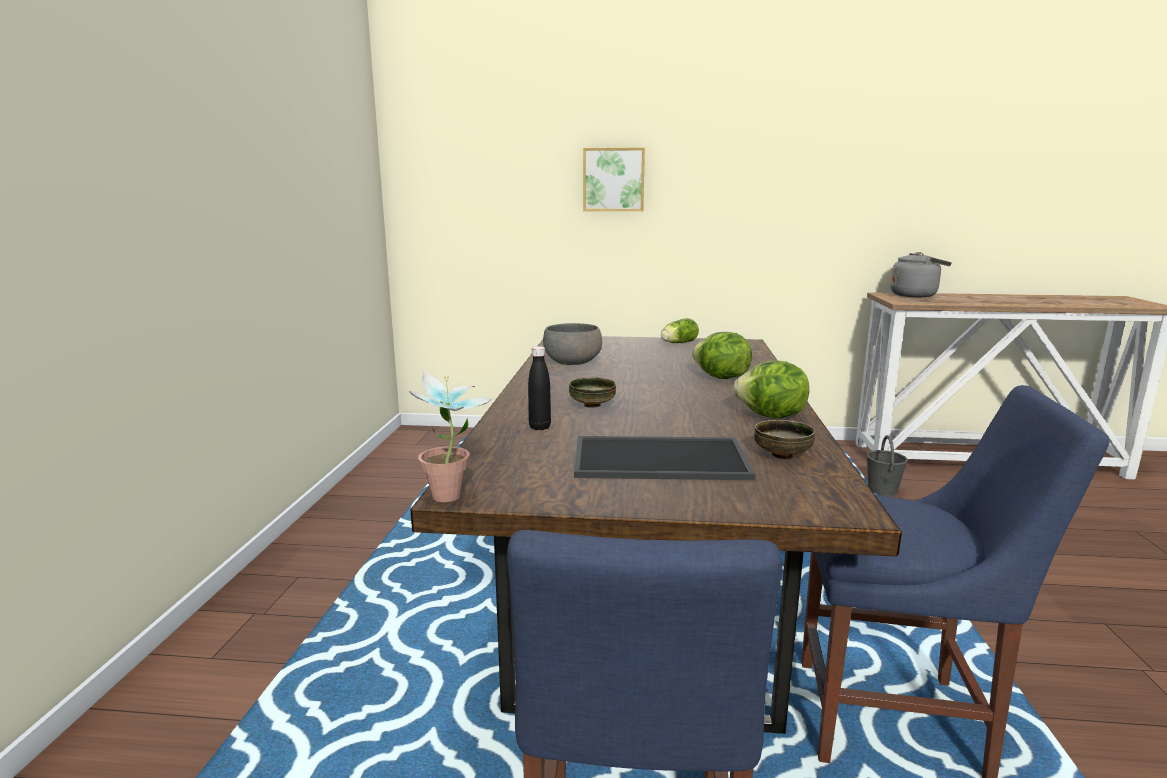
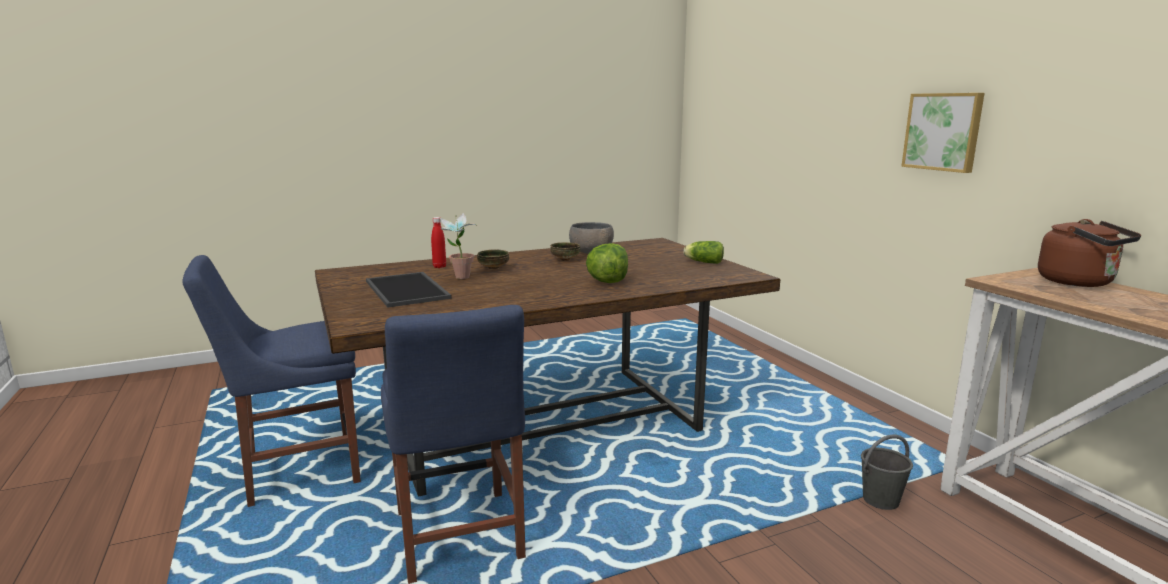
camera: 60 degrees right, 0 degrees up
potted plant [408,371,492,502] -> potted plant moved to [439,213,478,279]
black bottle [528,346,551,430] -> red bottle [431,217,446,268]
picture [583,148,645,211] -> picture moved to [901,93,984,173]
lettuce [733,361,809,419] -> none
bowl [754,420,815,459] -> bowl moved to [550,242,580,261]
grey kettle [890,252,952,297] -> brown kettle [1038,219,1141,287]

